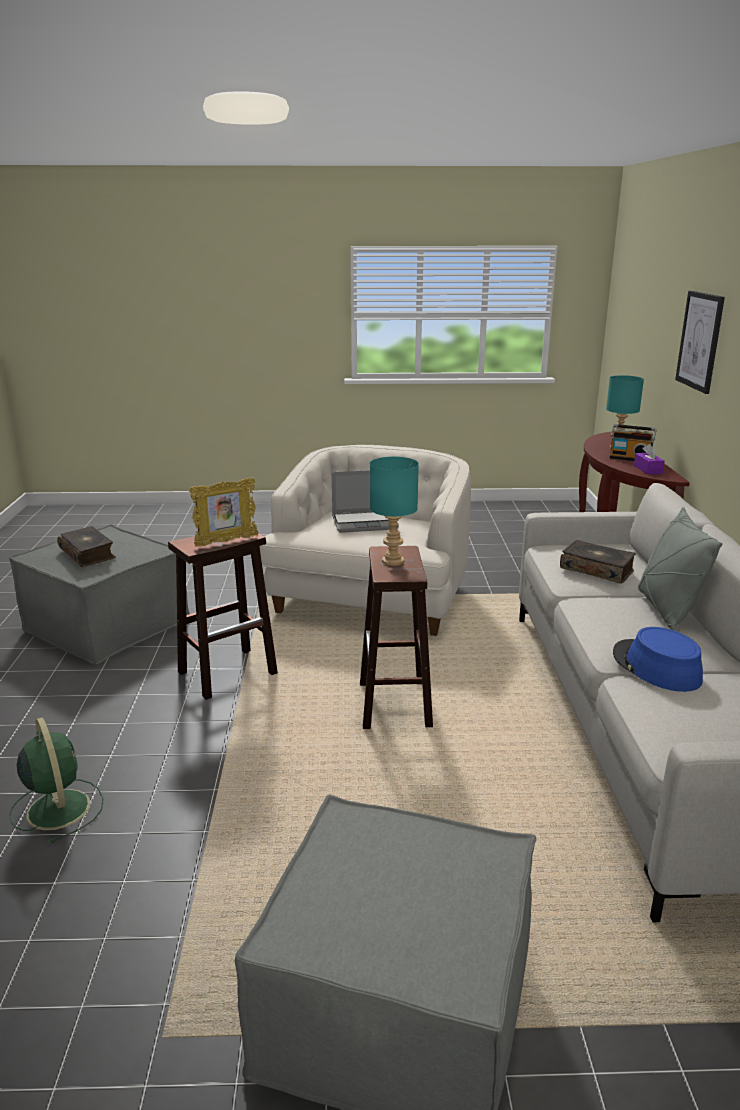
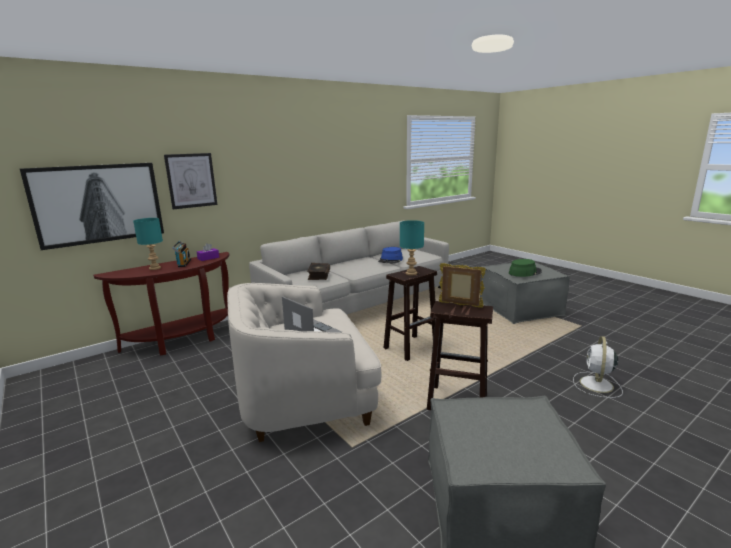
camera: 125 degrees left, 5 degrees down
green fan [9,717,103,843] -> white fan [573,336,623,398]
book [57,526,116,567] -> none
grey pillow [638,507,722,631] -> none
none -> picture [20,163,164,250]
none -> green hat [509,259,542,277]

